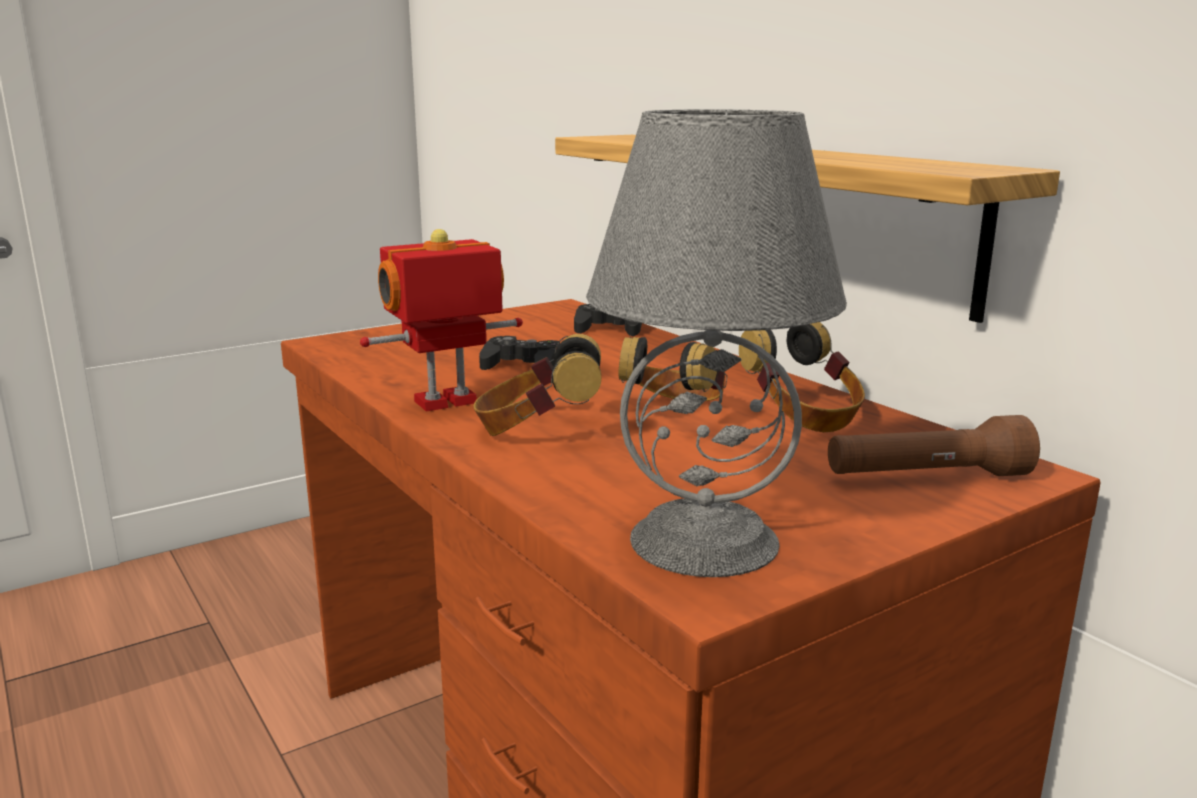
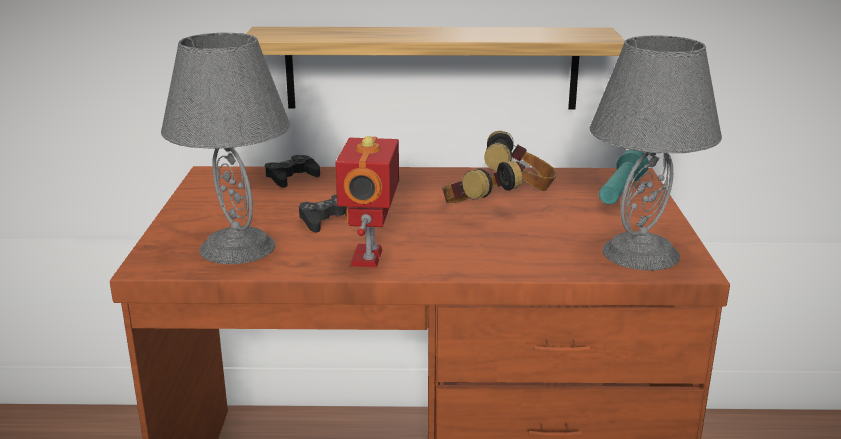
camera: 55 degrees left, 5 degrees up
headphones [474,334,601,436] -> none
brown flashlight [828,415,1040,476] -> turquoise flashlight [599,150,649,205]
none -> grey table lamp [161,33,290,264]

